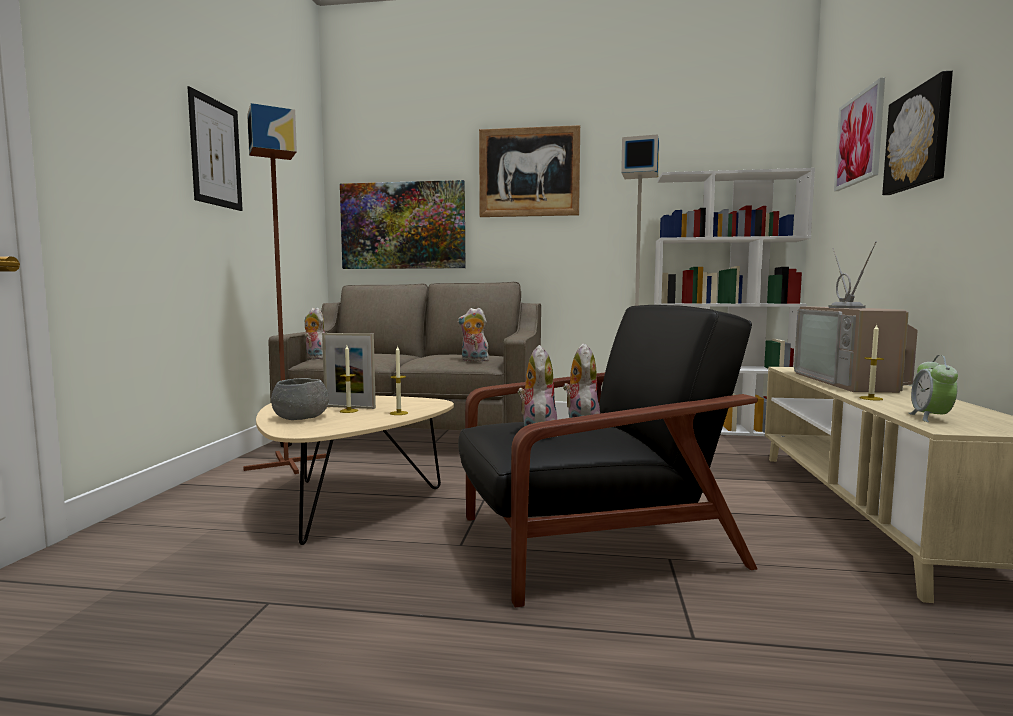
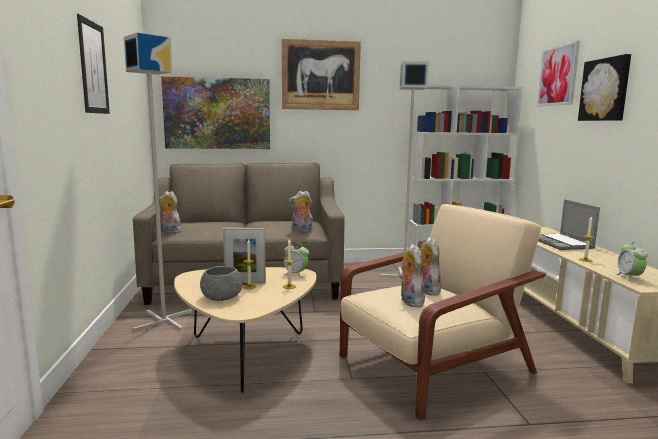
camera: 15 degrees left, 5 degrees up
brown floor lamp [243,103,326,474] -> grey floor lamp [124,33,192,332]
black armchair [458,305,758,608] -> beige armchair [340,204,546,420]
television [794,241,918,393] -> laptop [538,199,600,250]
none -> alarm clock [283,242,309,278]

